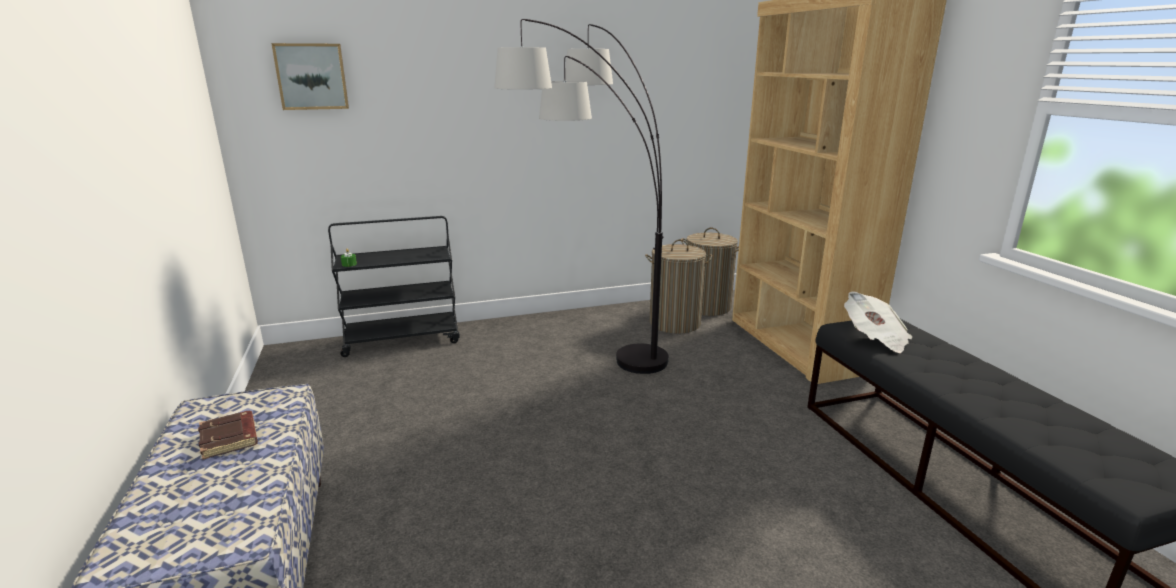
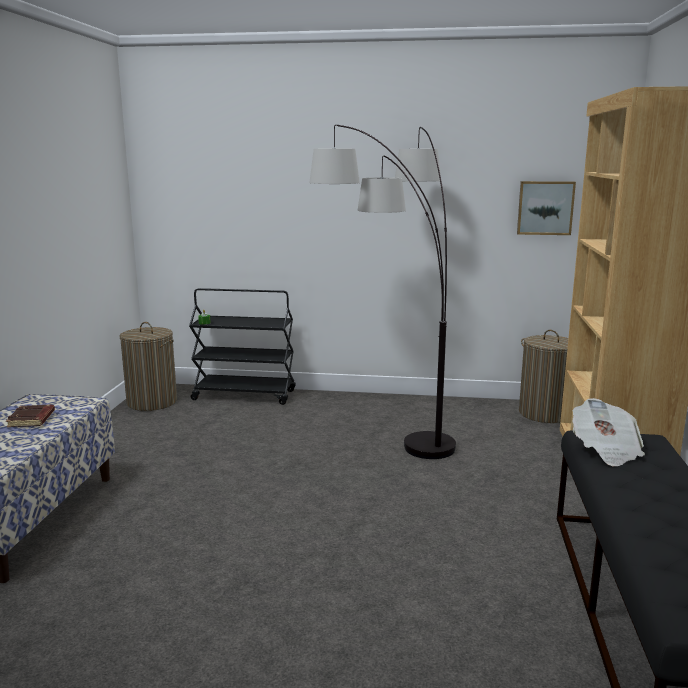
camera: 25 degrees right, 5 degrees down
picture [271,43,349,110] -> picture moved to [517,181,576,235]
laundry basket [645,239,712,334] -> laundry basket moved to [120,322,177,411]

